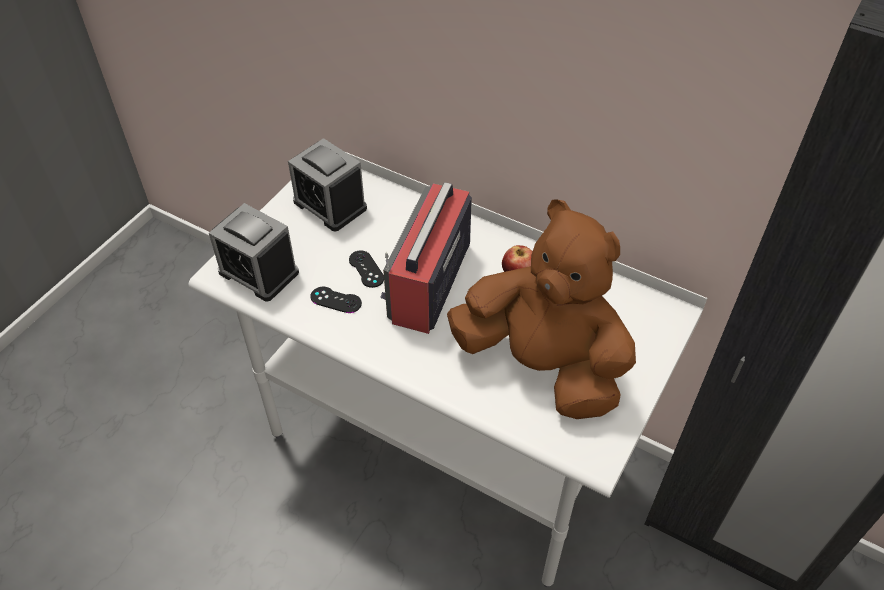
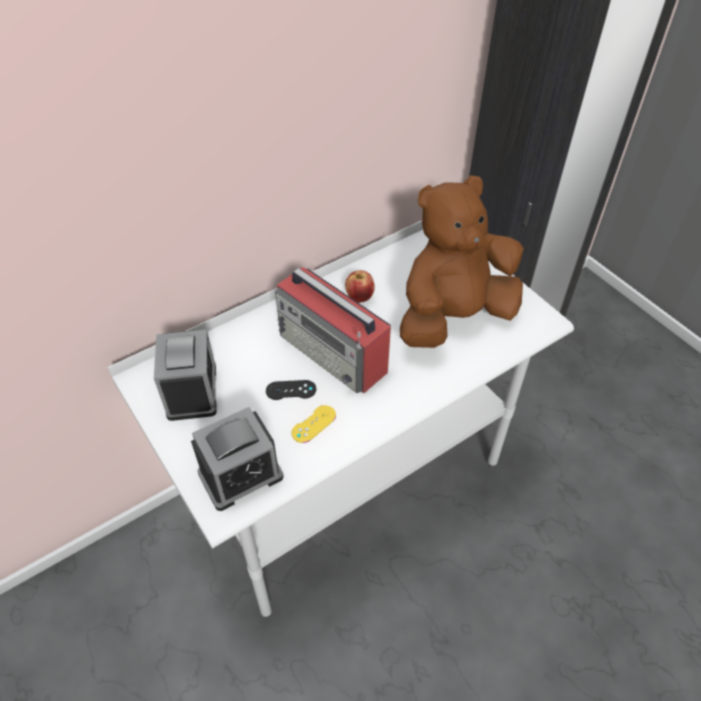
camera: 65 degrees left, 0 degrees up
alarm clock [288,138,367,232] -> alarm clock turned 75 degrees counterclockwise [154,329,216,421]
black game controller [310,286,362,313] -> yellow game controller [291,405,336,443]

